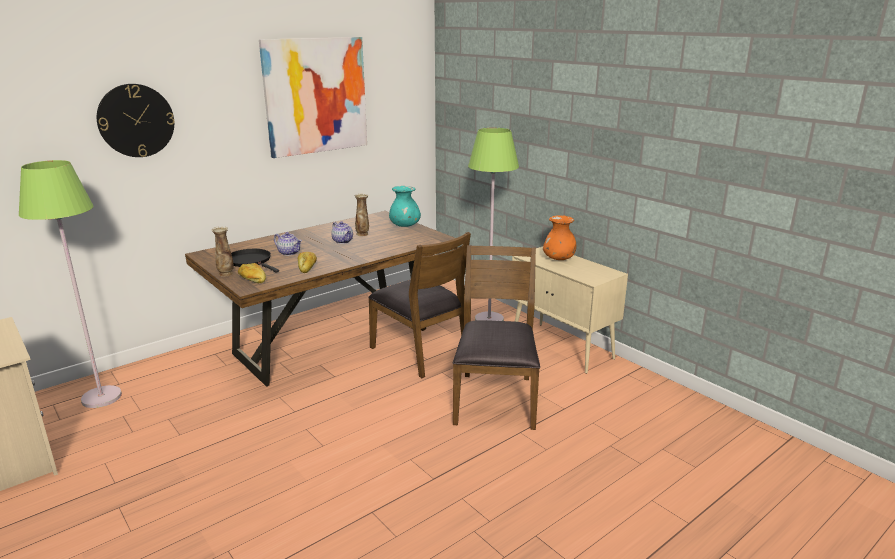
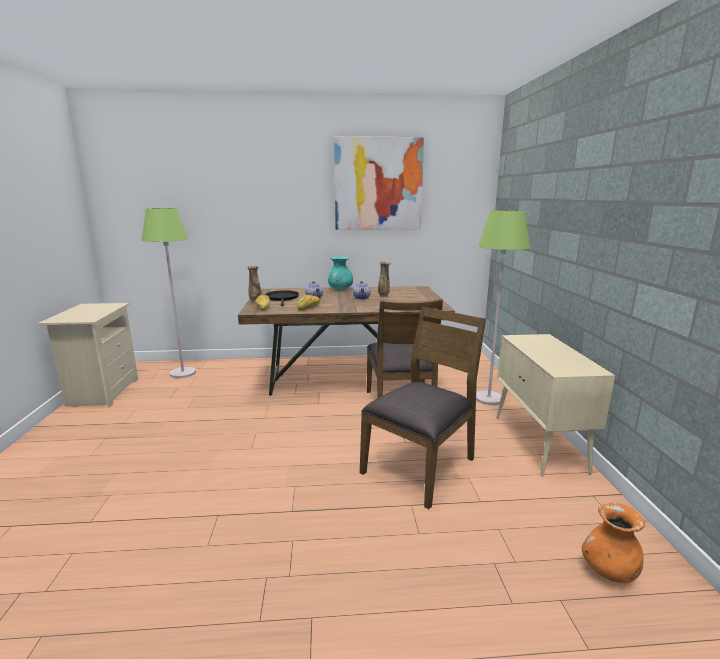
camera: 35 degrees right, 5 degrees down
wall clock [97,84,175,157] -> none
turquoise vase [389,186,421,227] -> turquoise vase moved to [328,256,353,290]
orange vase [543,215,576,260] -> orange vase moved to [582,503,645,583]

